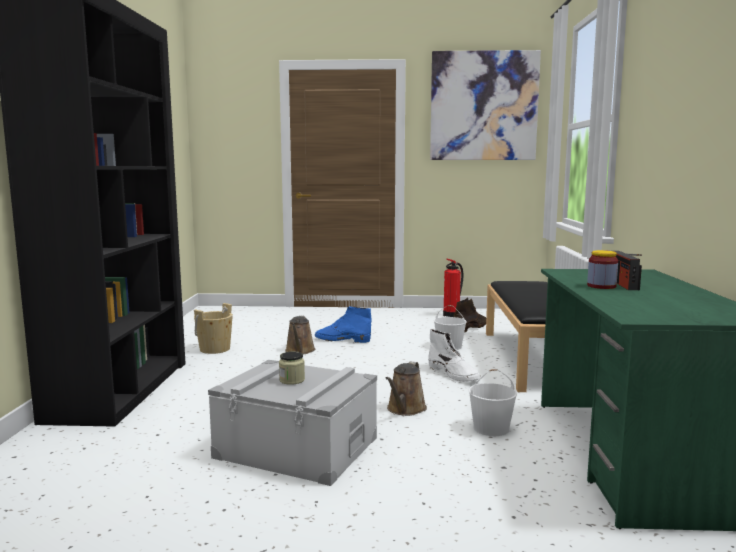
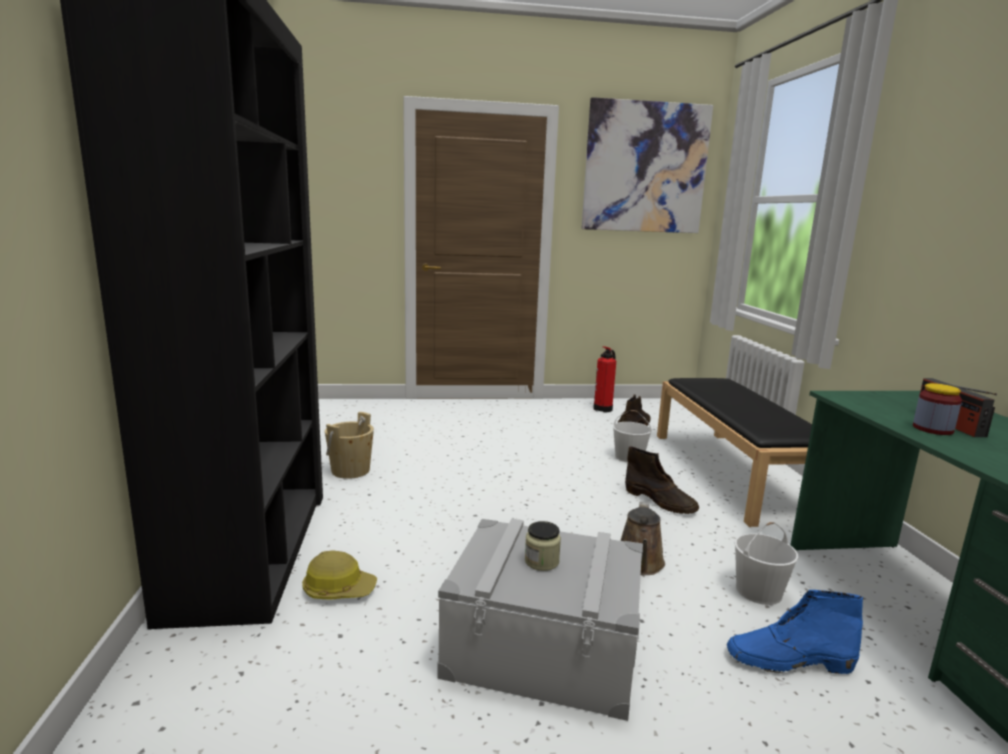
camera: 10 degrees left, 5 degrees up
brown watering can [285,316,315,355] -> none
blue boot [315,307,371,343] -> blue boot moved to [727,590,863,674]
white boot [428,329,481,382] -> brown boot [625,446,699,514]
none -> hard hat [302,550,377,599]

